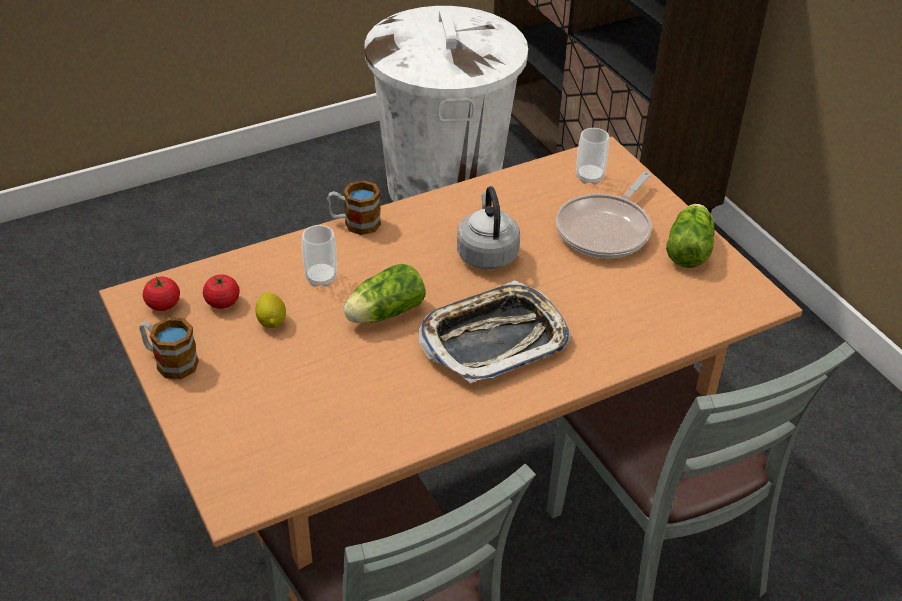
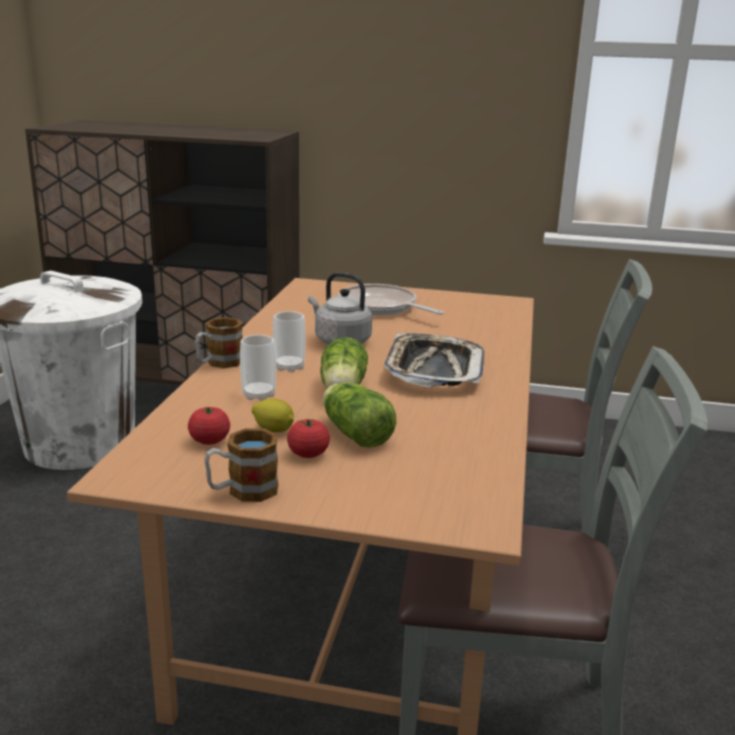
camera: 50 degrees left, 20 degrees down
tomato [143,276,180,311] -> tomato moved to [287,419,330,458]
frying pan [556,171,652,258] -> frying pan turned 150 degrees clockwise [338,284,444,315]
cup [576,128,609,185] -> cup moved to [273,311,306,373]
lettuce [666,204,715,268] -> lettuce moved to [323,382,396,448]

